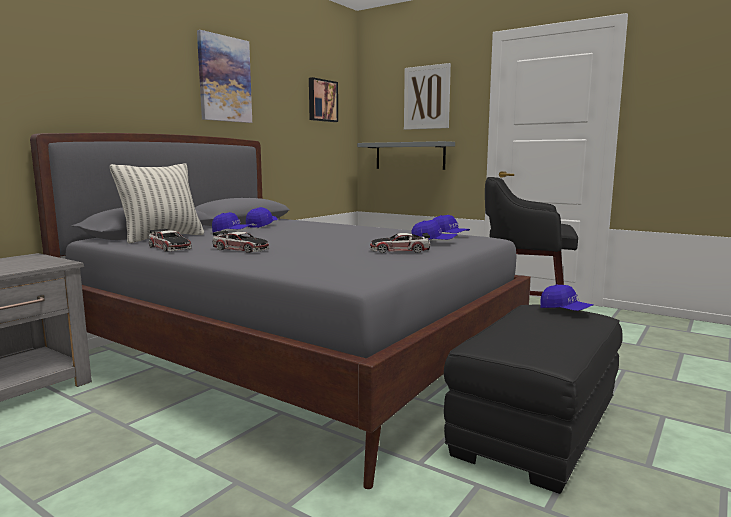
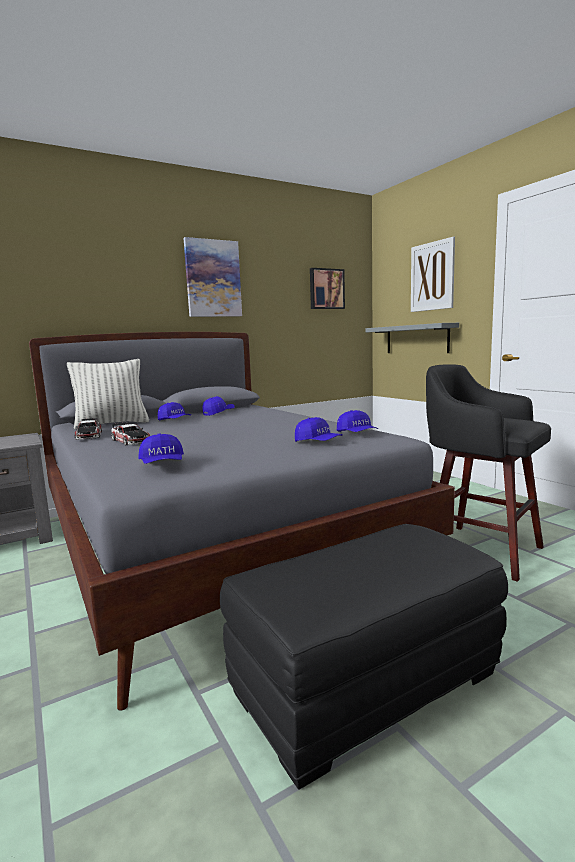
camera: 25 degrees right, 0 degrees up
toy car [370,233,430,253] -> none
blue cap [540,285,594,311] -> blue cap moved to [138,433,184,464]

